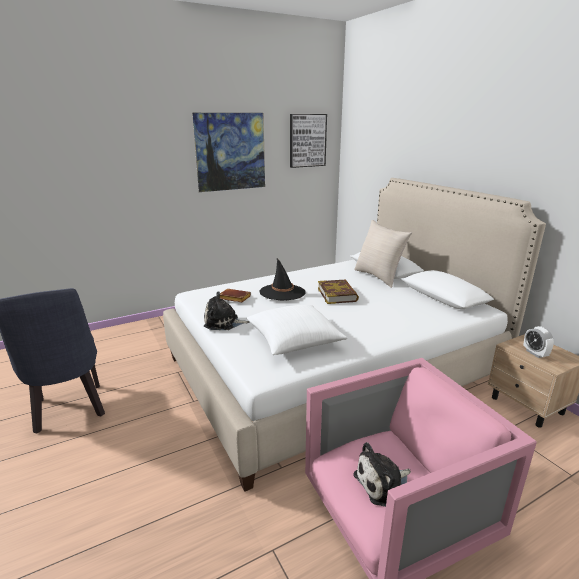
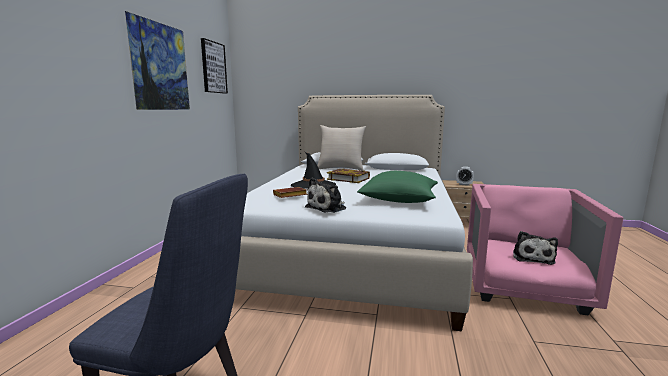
camera: 50 degrees left, 10 degrees down
white pillow [247,305,348,355] -> green pillow [357,171,438,203]

